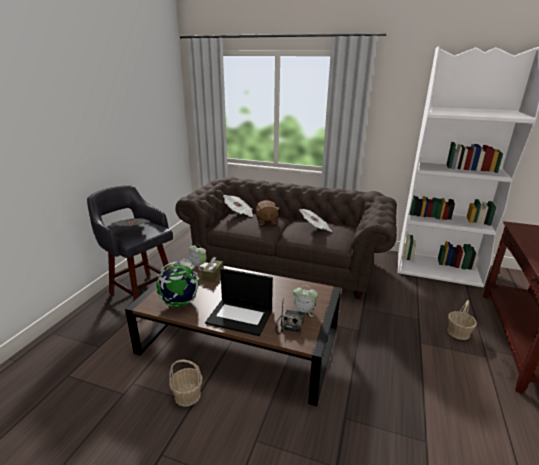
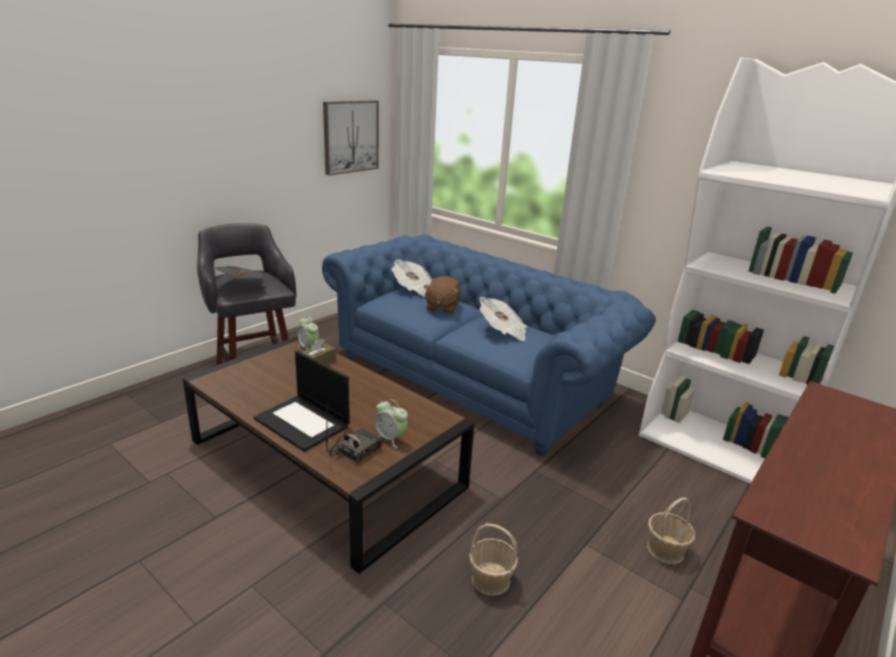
camera: 20 degrees right, 0 degrees up
globe [156,260,199,307] -> none
basket [169,359,203,407] -> basket moved to [469,524,518,596]
brown sofa [176,176,397,299] -> blue sofa [322,234,656,456]
none -> picture [323,100,379,175]

